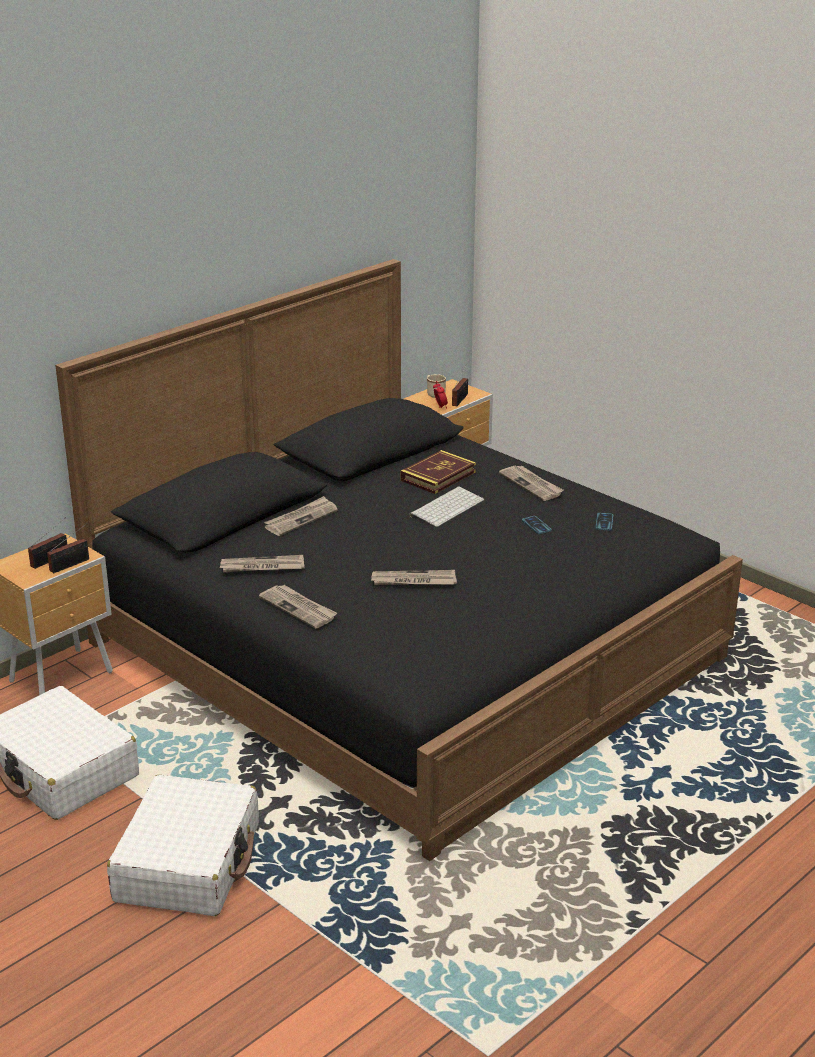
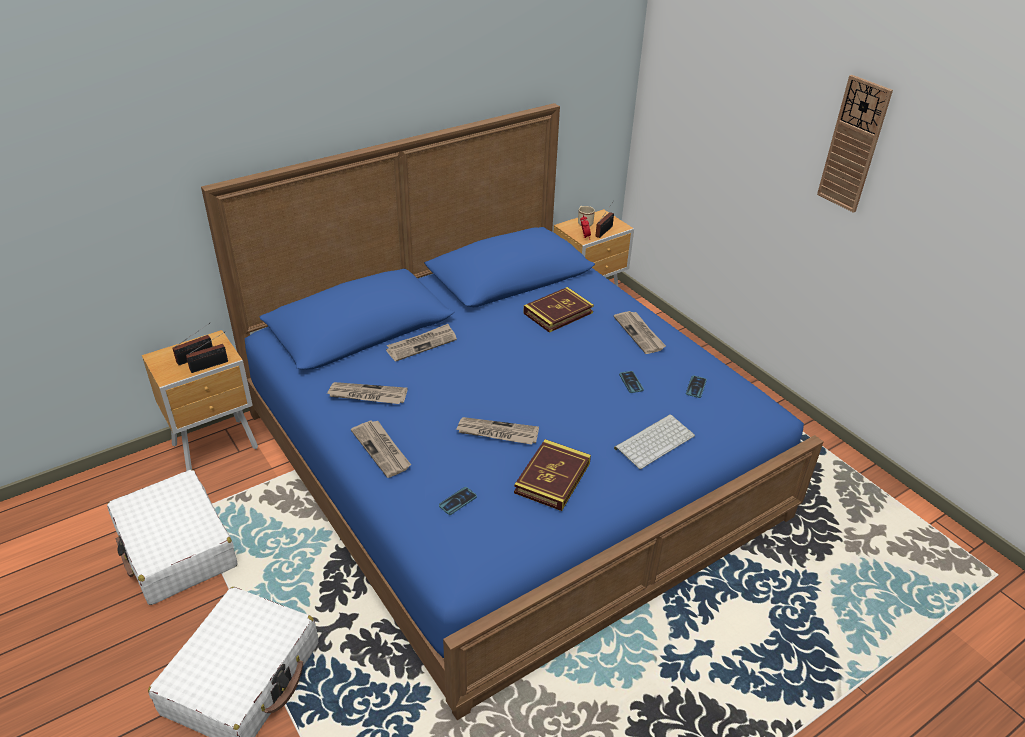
camera: 10 degrees right, 10 degrees up
black bed [55,259,743,861] -> blue bed [201,103,824,720]
keyboard [409,487,484,527] -> keyboard moved to [614,414,695,469]
none -> phone [439,487,477,515]
none -> book [514,439,591,511]
none -> wall clock [817,75,893,213]

